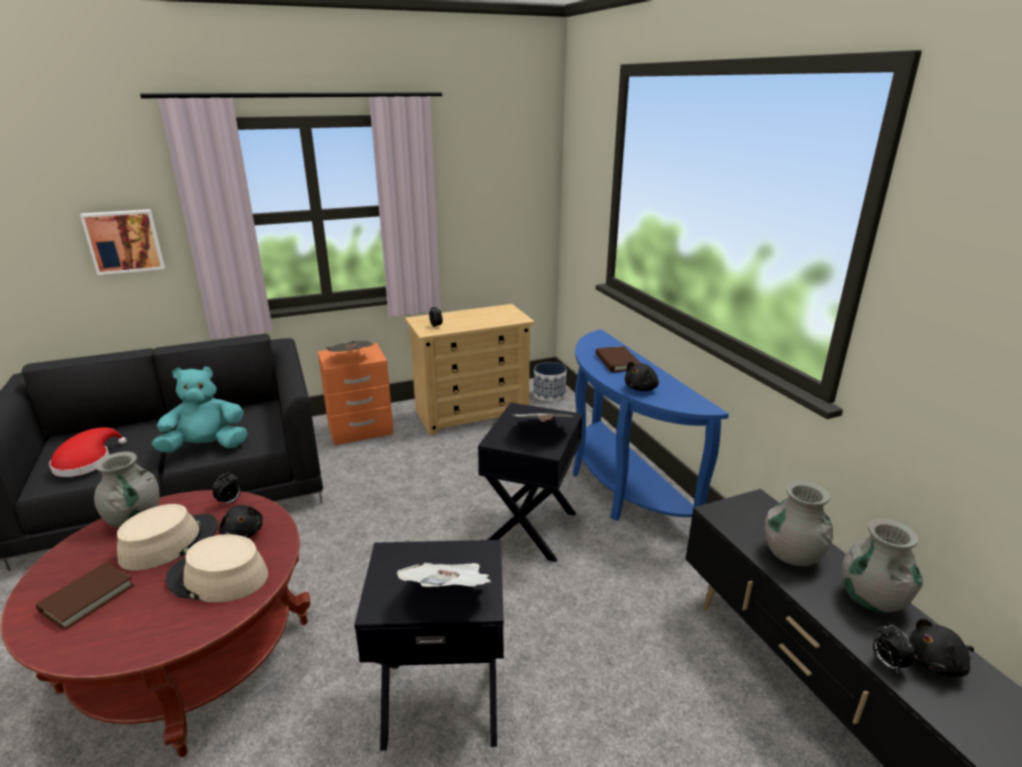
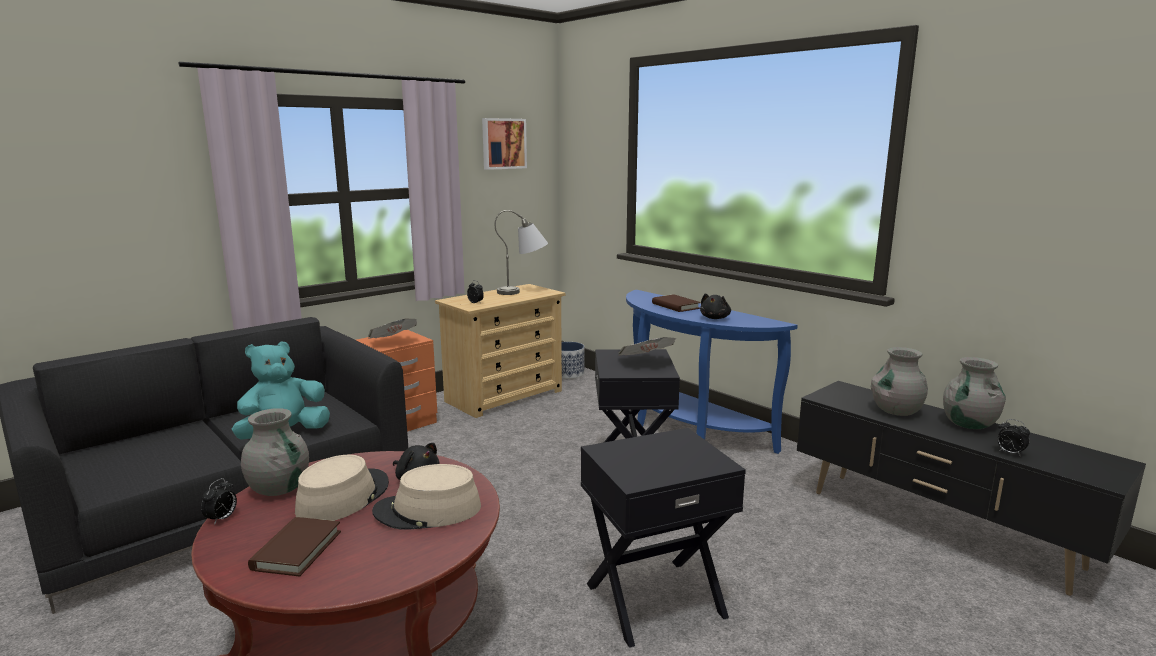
camera: 20 degrees left, 10 degrees down
red hat [49,427,127,477] -> none
picture [80,209,165,275] -> picture moved to [482,118,527,170]
alarm clock [212,473,241,507] -> alarm clock moved to [201,478,237,525]
newspaper [397,563,491,587] -> none
black plush toy [908,618,974,677] -> none
none -> grey table lamp [495,210,548,295]

